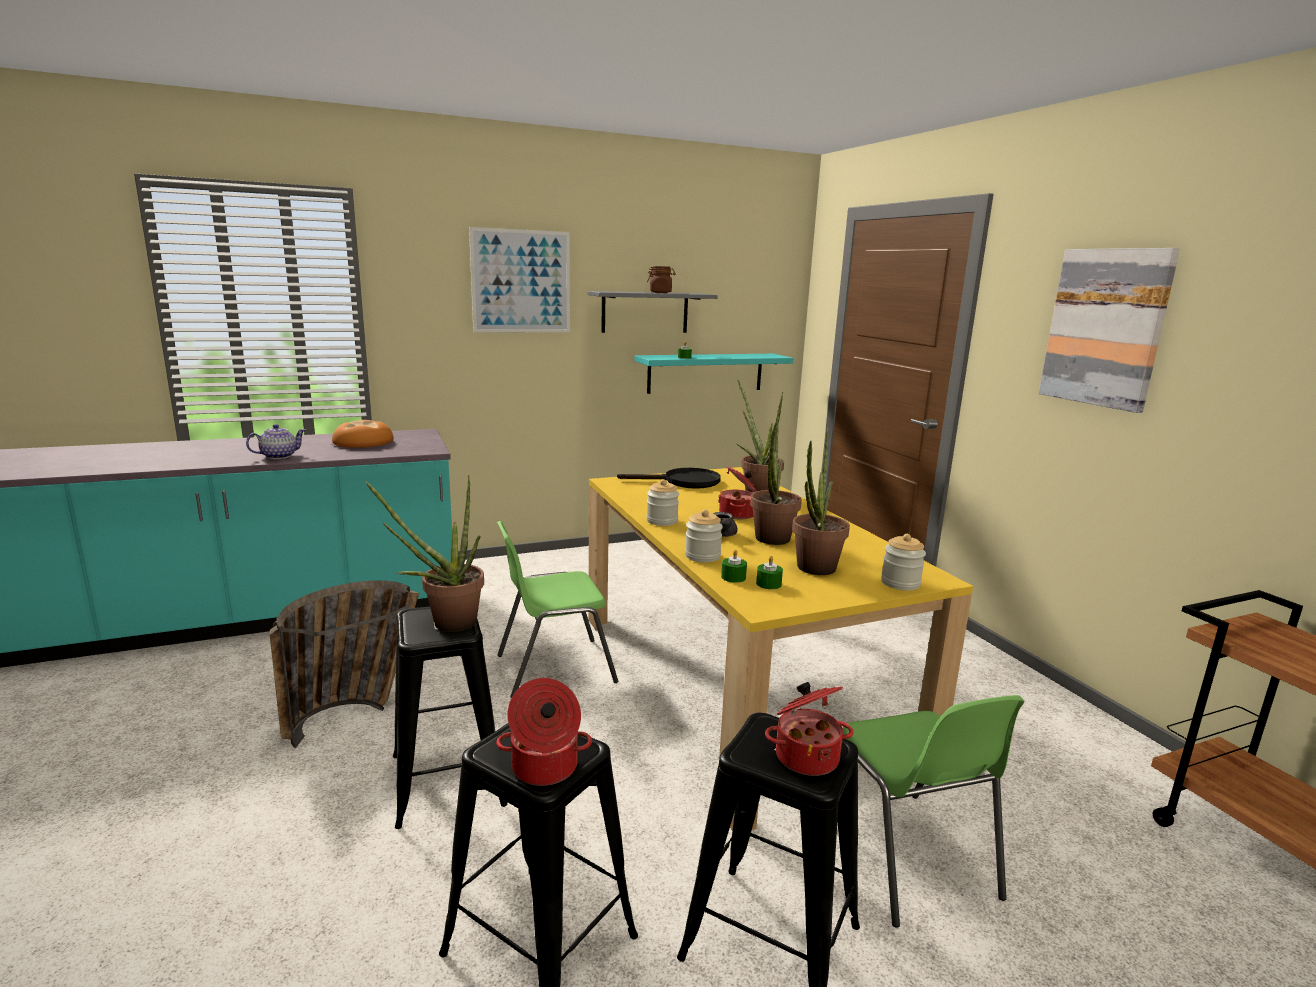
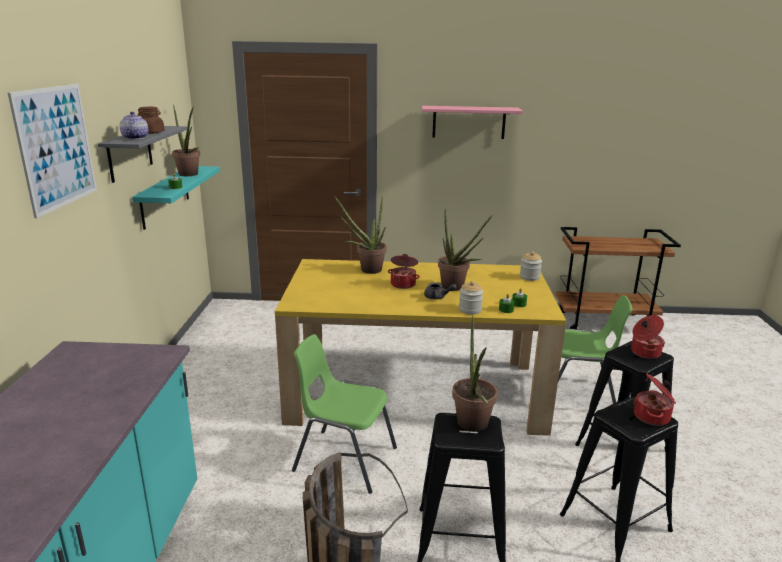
camera: 65 degrees left, 5 degrees up
teapot [246,424,306,459] -> teapot moved to [120,112,148,140]
bread [332,420,393,448] -> none
green chair [497,521,618,698] -> green chair turned 105 degrees clockwise [292,334,397,494]
black frying pan [617,468,721,489] -> none
jar [646,479,679,526] -> none
potted plant [792,427,850,575] -> potted plant moved to [172,104,200,176]
picture [1039,248,1180,413] -> pink shelf [422,106,523,139]

